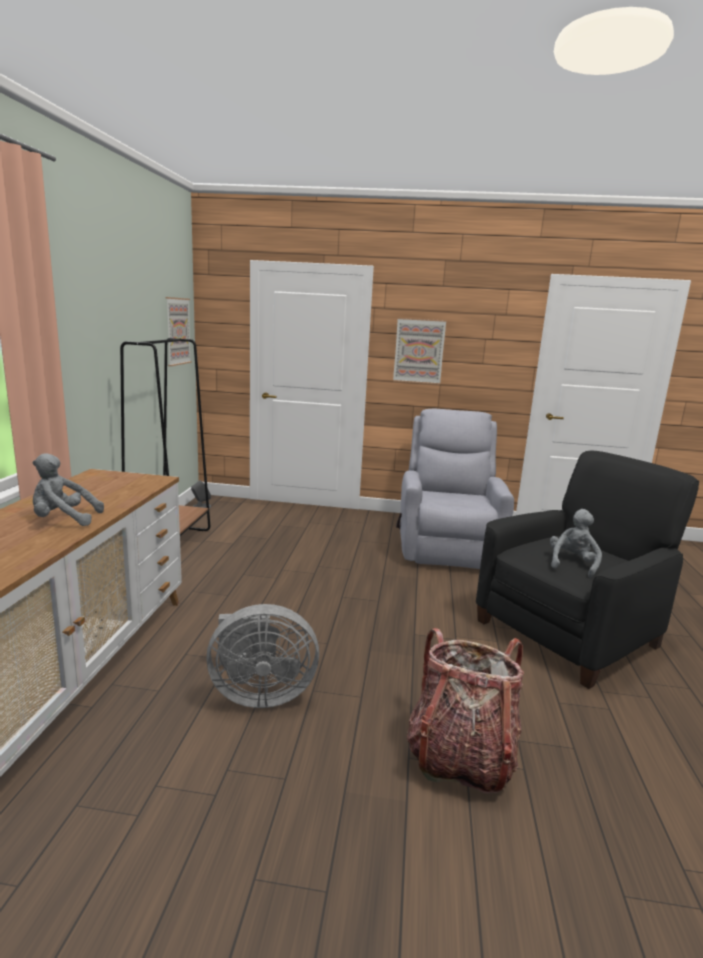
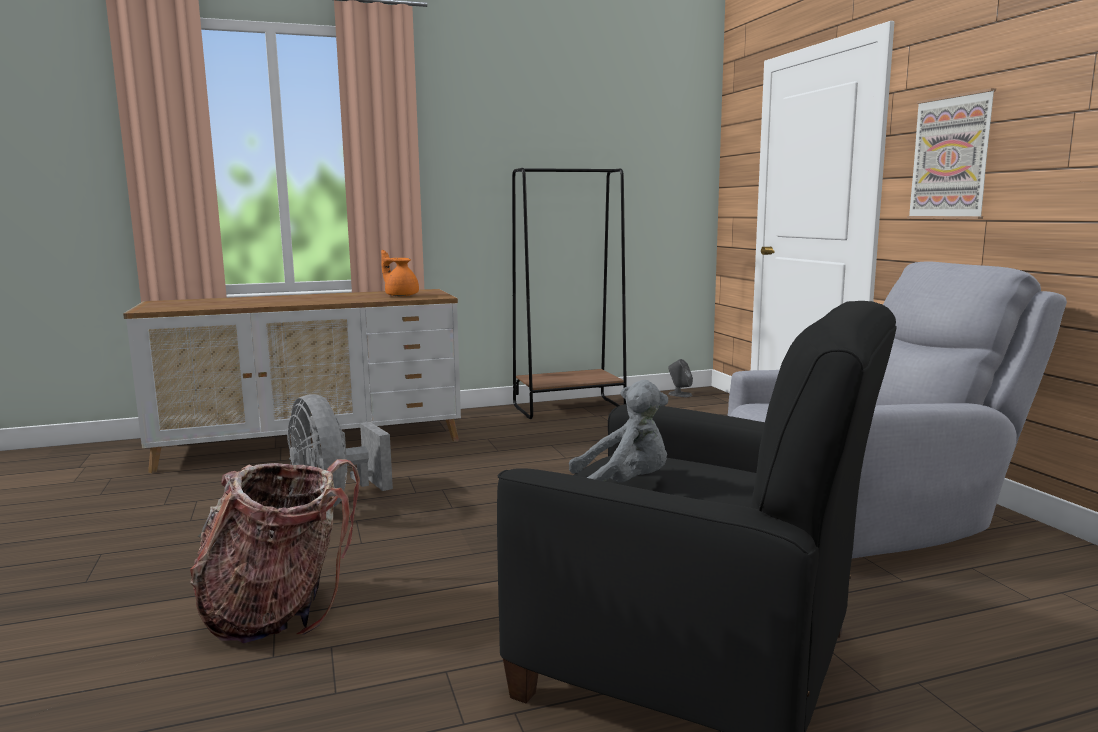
camera: 65 degrees right, 5 degrees down
grey plush toy [32,453,104,526] -> none
picture [165,297,192,366] -> none
none -> orange teapot [381,250,419,297]

